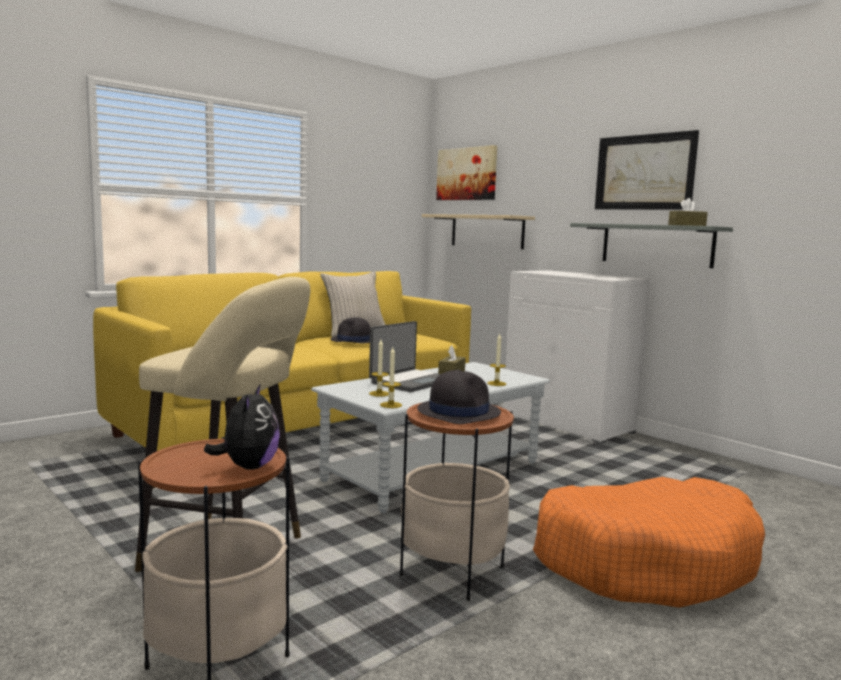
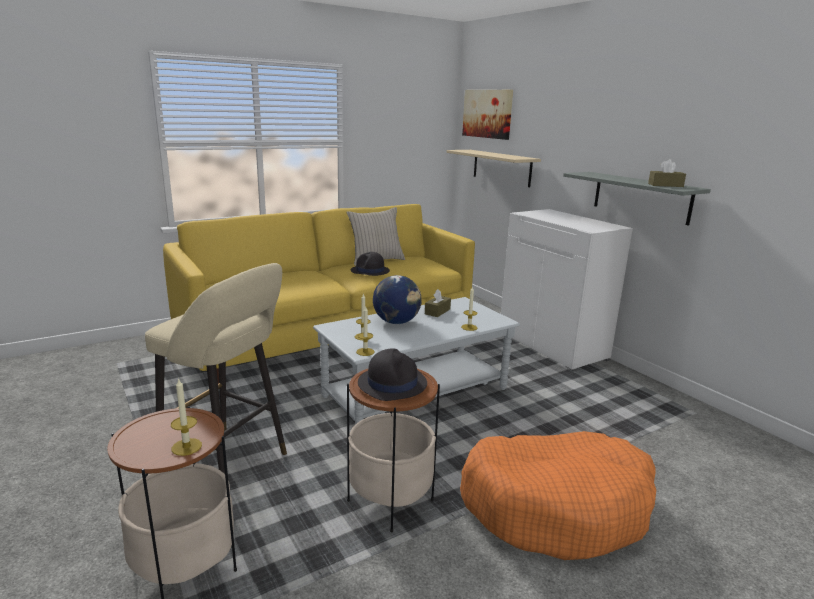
camera: 10 degrees right, 10 degrees up
plush toy [204,383,280,470] -> candle [171,378,202,456]
laptop [369,321,441,392] -> globe [373,275,422,324]
picture [595,130,699,210] -> none

